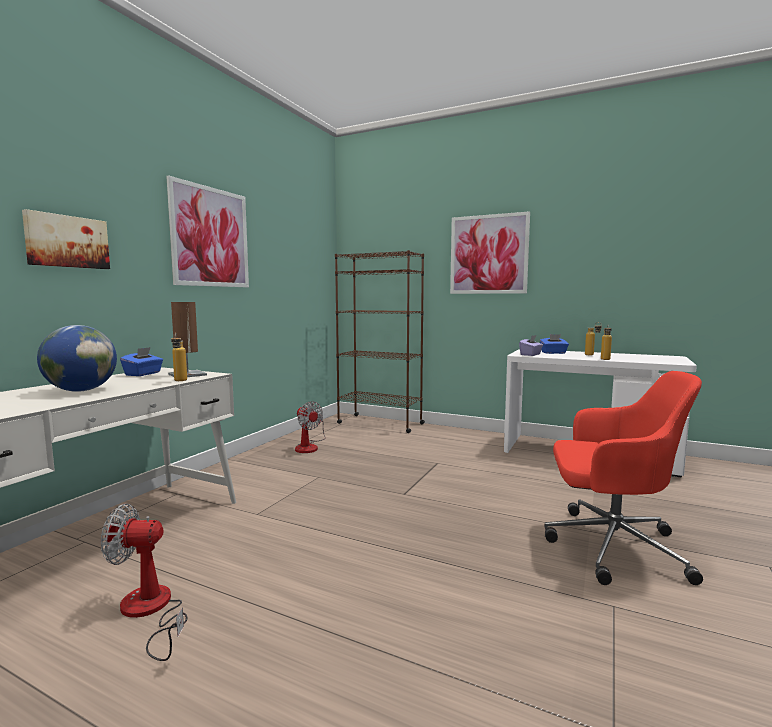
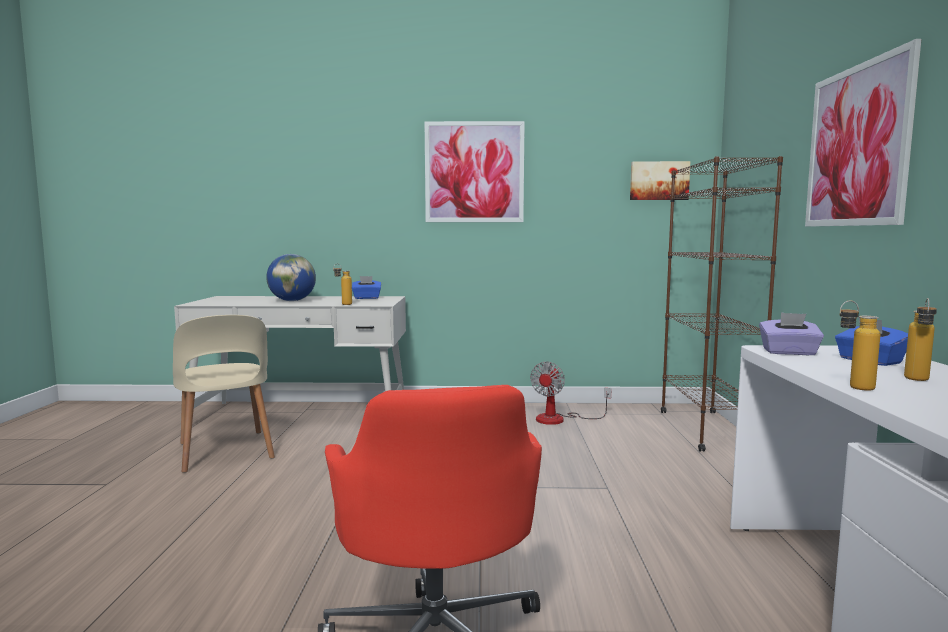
camera: 65 degrees right, 0 degrees up
picture [22,209,110,269] -> picture moved to [630,161,690,200]
fan [101,504,188,661] -> beige chair [173,315,275,473]
brown table lamp [168,302,207,377] -> none

